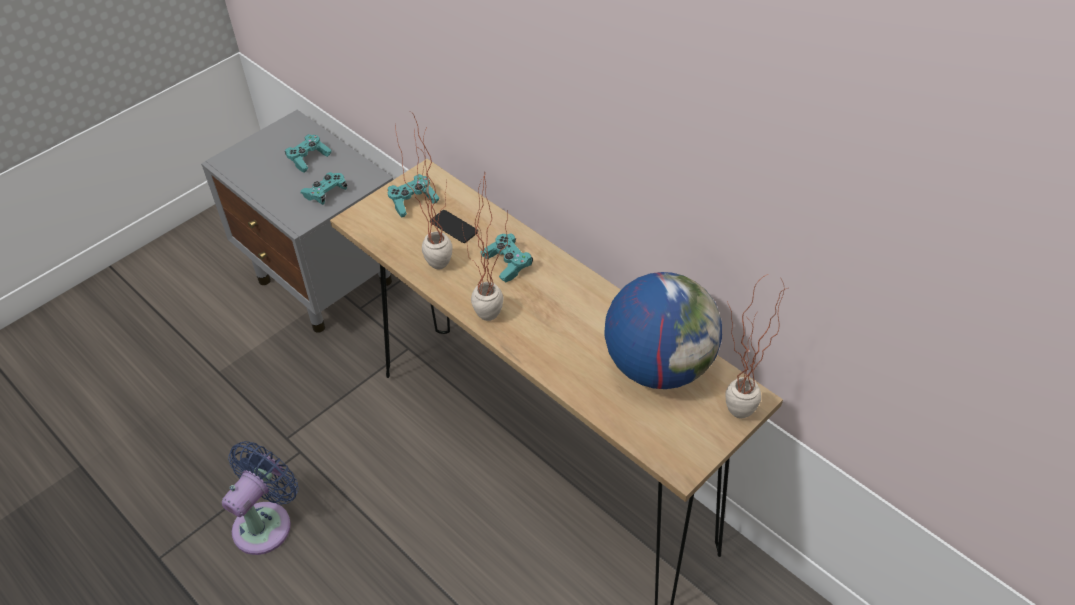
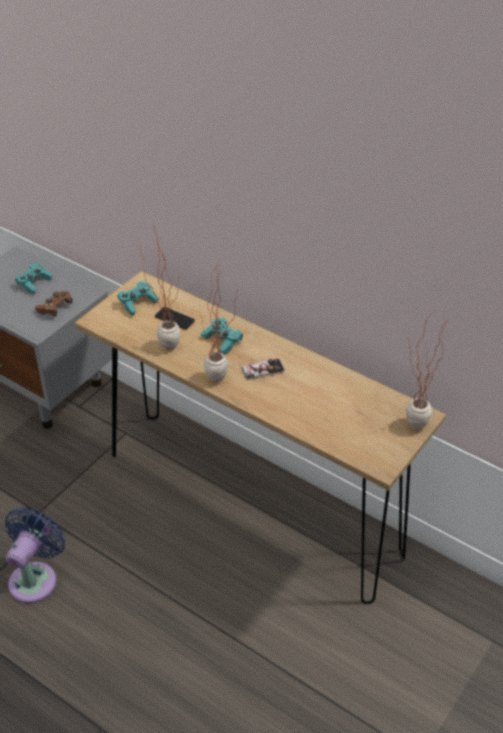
camera: 10 degrees left, 5 degrees down
turquoise game controller [301,172,347,205] -> brown game controller [35,291,73,317]
globe [604,272,722,389] -> none
none -> phone [241,358,285,380]

